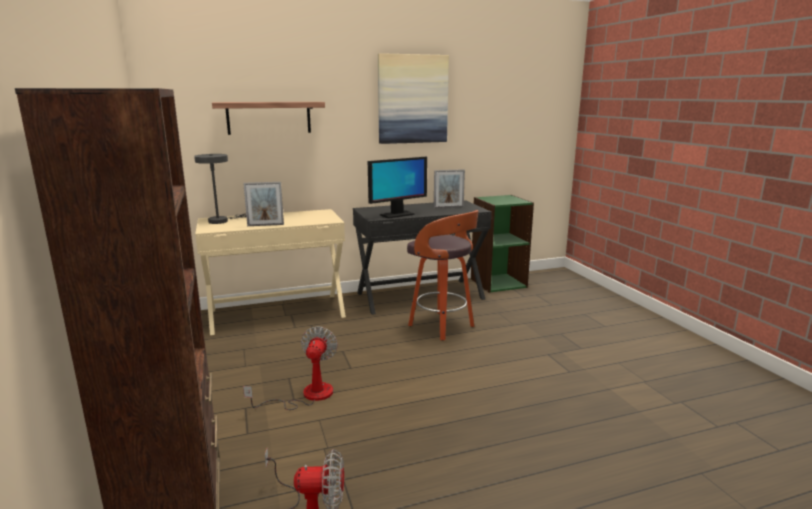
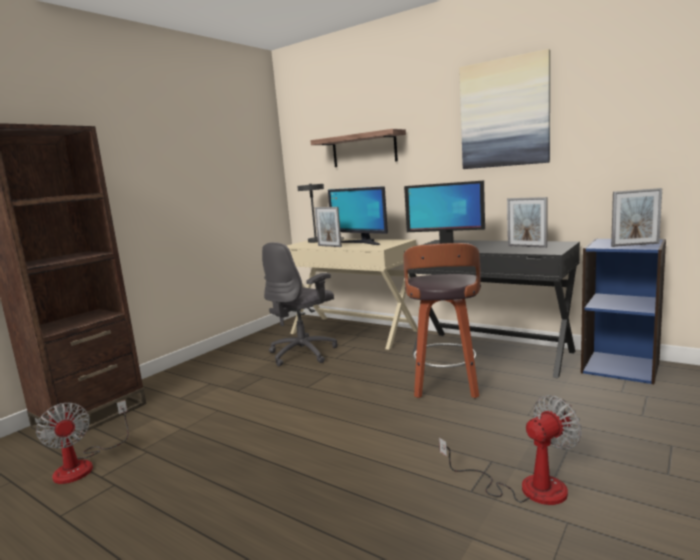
camera: 55 degrees right, 5 degrees down
fan [243,326,338,410] -> fan moved to [439,395,582,505]
green bookcase [471,195,534,293] -> blue bookcase [581,238,666,384]
none -> grey office chair [262,242,338,366]
none -> monitor [328,186,388,245]
none -> picture frame [611,188,662,247]

